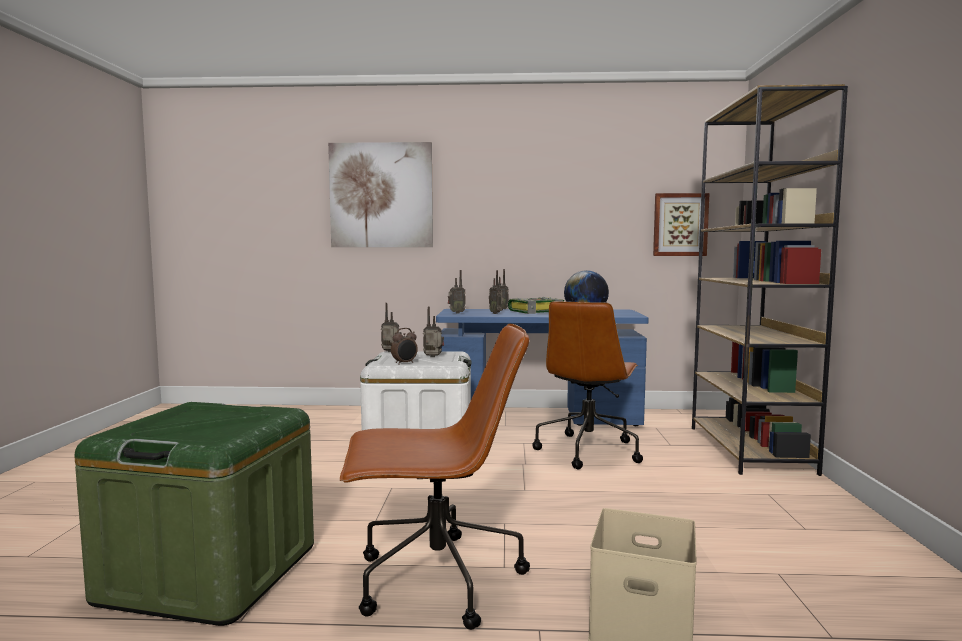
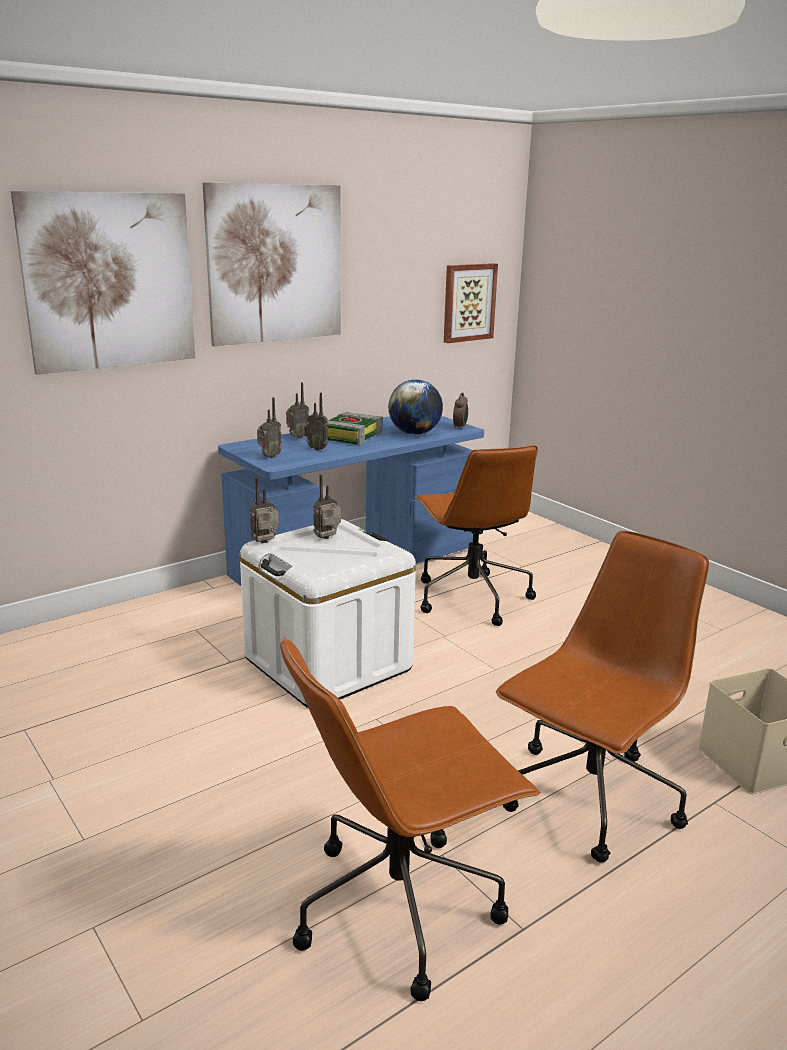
camera: 40 degrees left, 15 degrees up
green storage box [74,402,314,626] -> brown office chair [280,637,541,1001]
alarm clock [391,328,418,365] -> alarm clock moved to [453,392,468,430]
brown bookcase [692,84,848,476] -> none
none -> picture [203,182,341,346]

